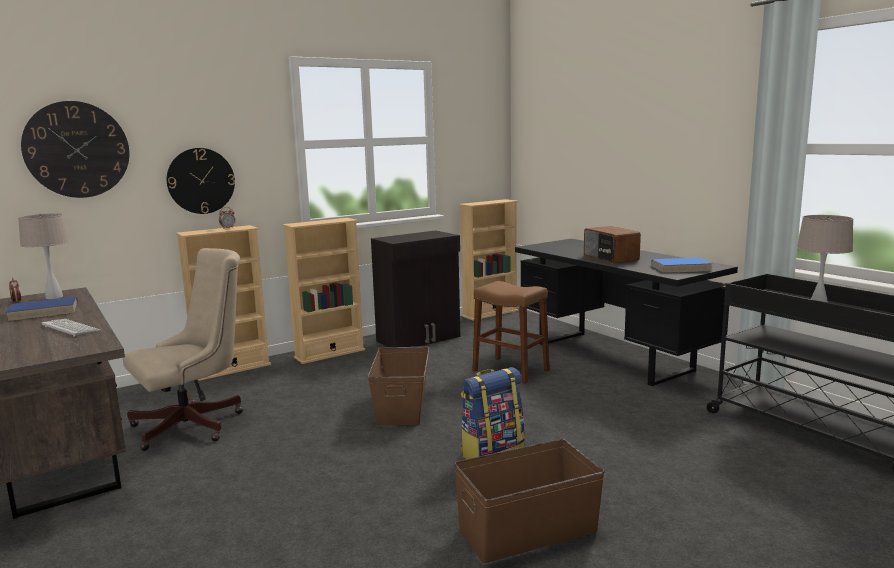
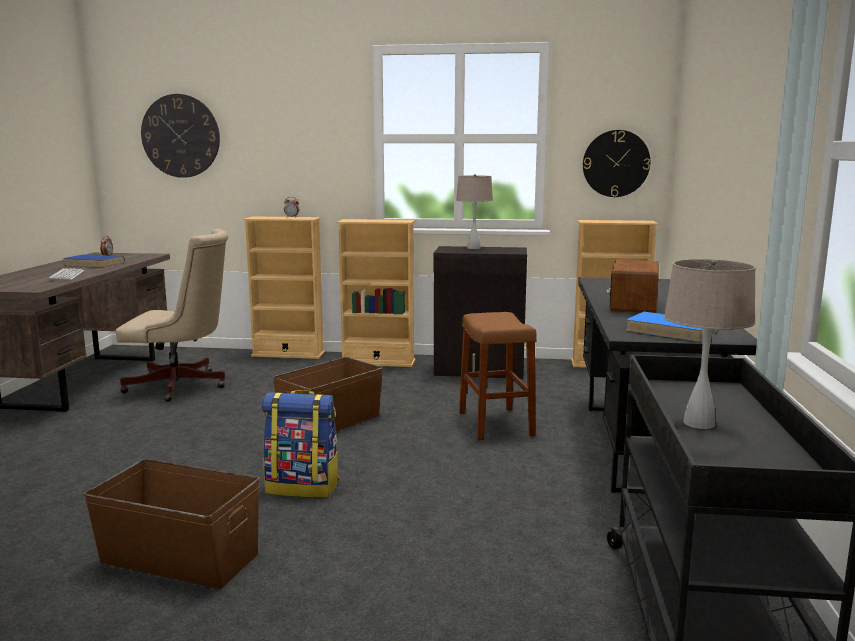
camera: 40 degrees right, 0 degrees up
beige table lamp [18,213,70,299] -> beige table lamp moved to [456,174,493,249]
wall clock [167,148,235,214] -> wall clock moved to [583,130,650,197]

